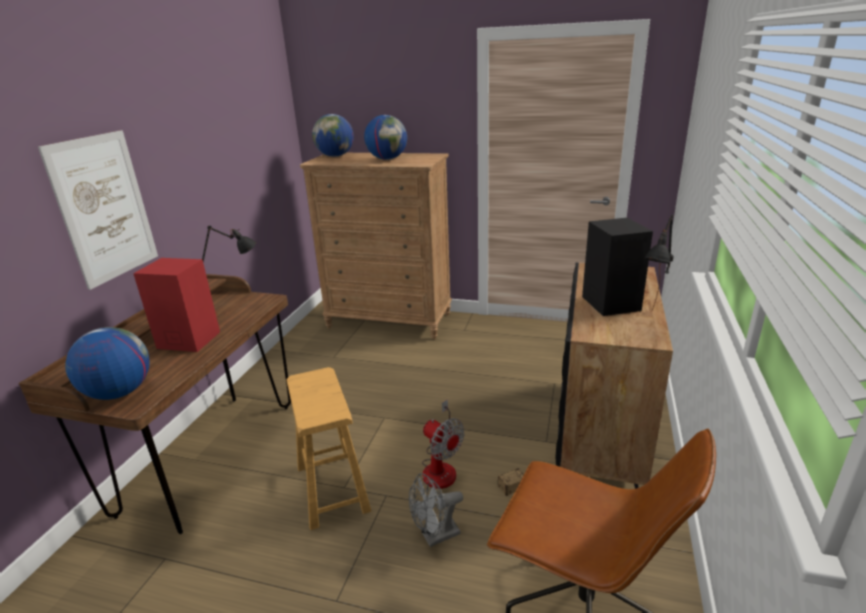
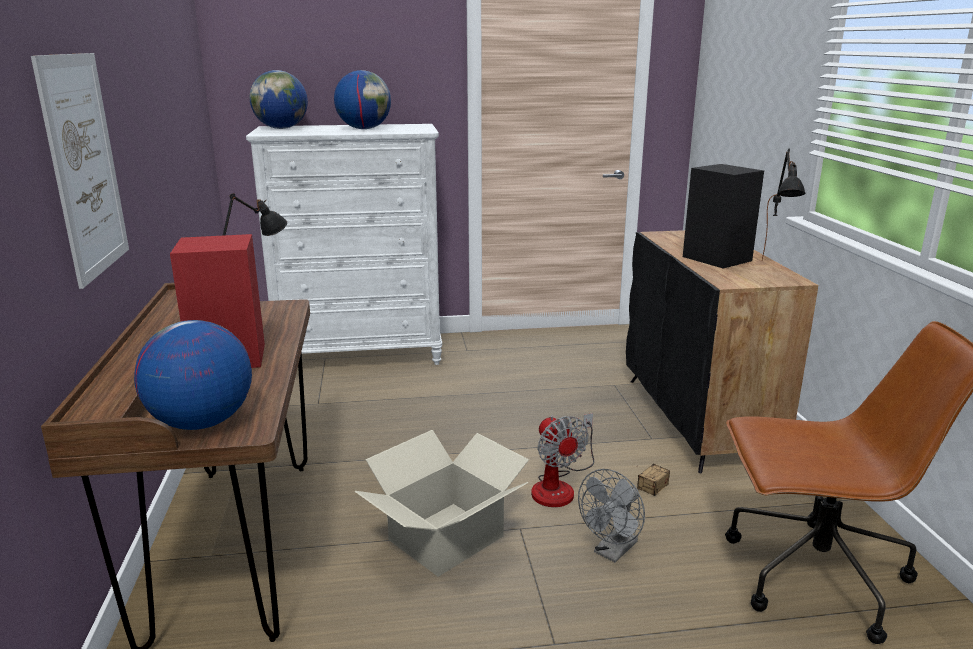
camera: 25 degrees left, 5 degrees down
brown stool [286,367,371,530] -> cardboard box [354,430,529,577]
brown dresser [300,153,452,339] -> white dresser [246,124,442,365]
fan [422,399,464,489] -> fan turned 45 degrees clockwise [531,413,594,507]

